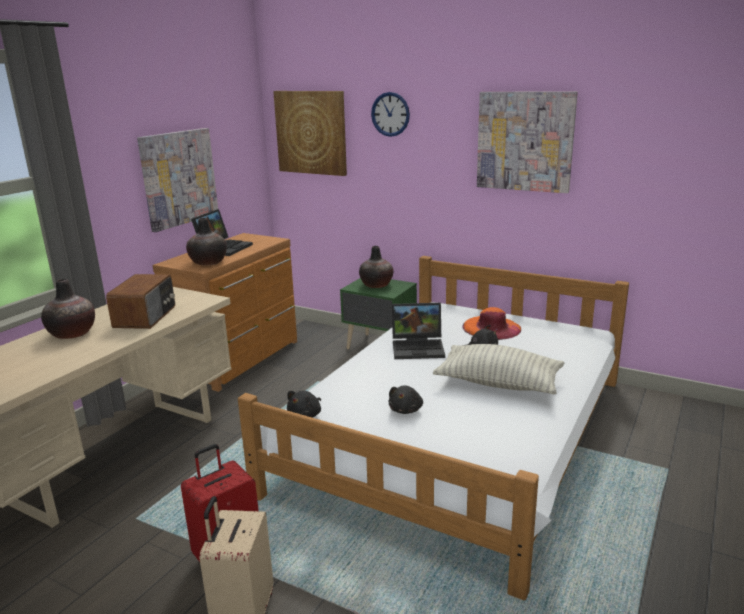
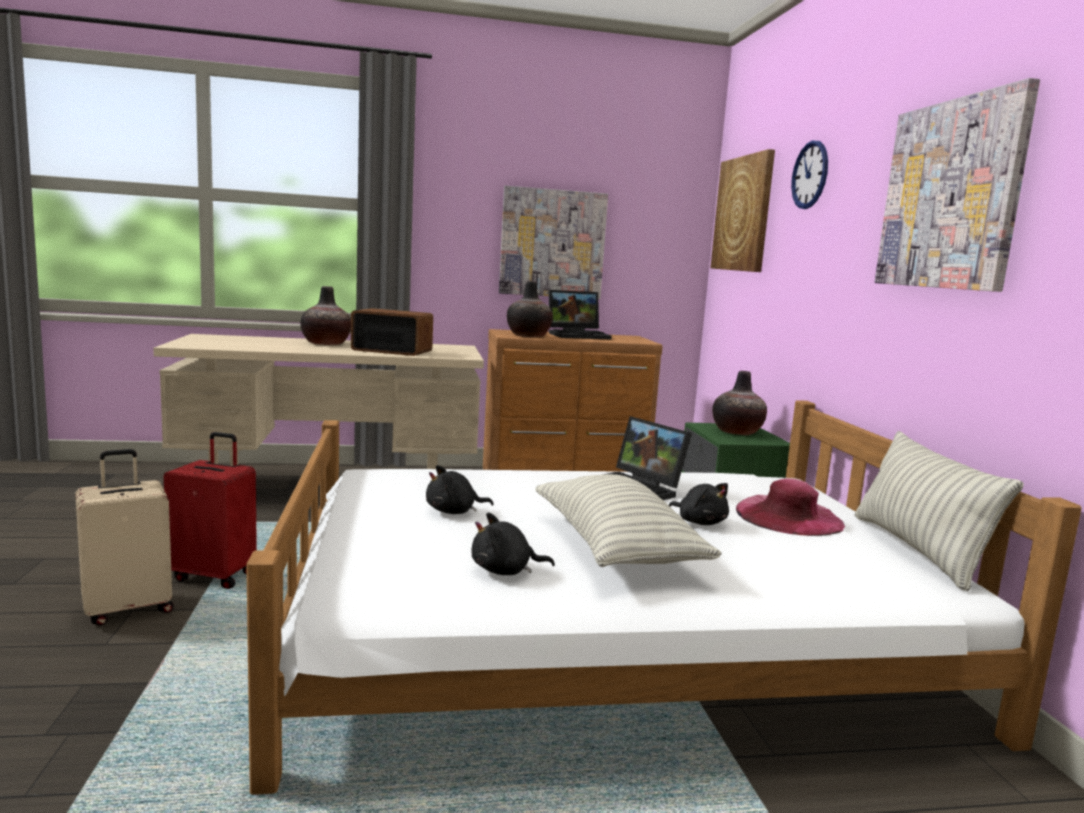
camera: 50 degrees right, 10 degrees down
radio [106,274,175,329] -> radio turned 135 degrees counterclockwise [351,308,433,356]
black plush toy [287,391,321,418] -> black plush toy moved to [472,512,555,575]
orange hat [463,307,521,340] -> pink hat [736,478,845,536]
none -> pillow [855,431,1024,591]

